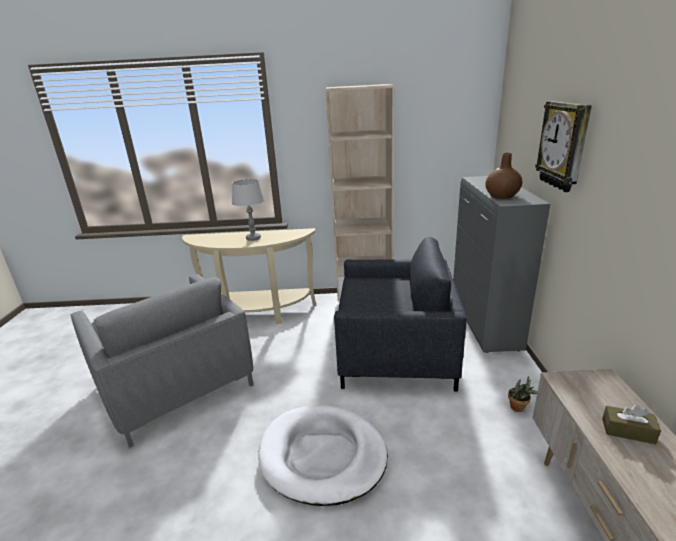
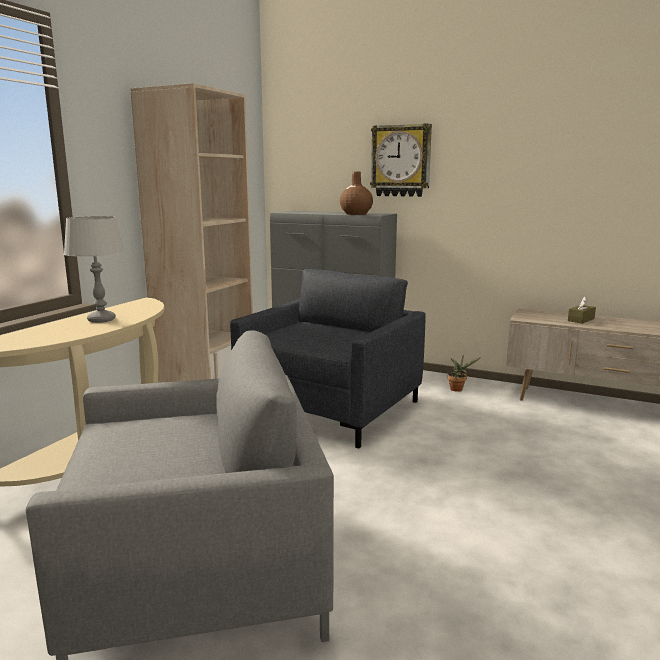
camera: 65 degrees left, 10 degrees down
white dog bed [258,405,388,506] -> none

